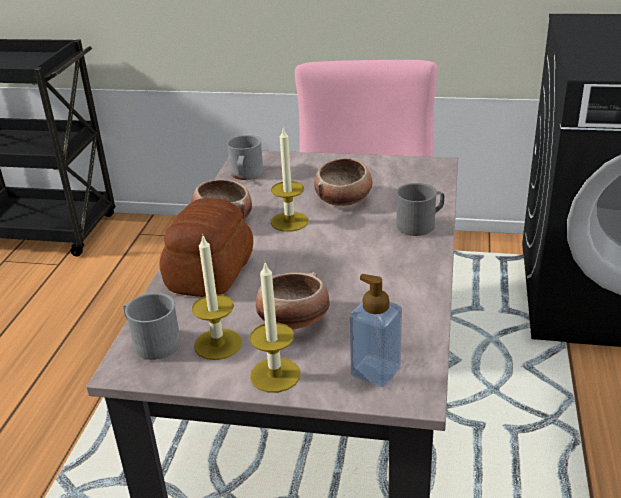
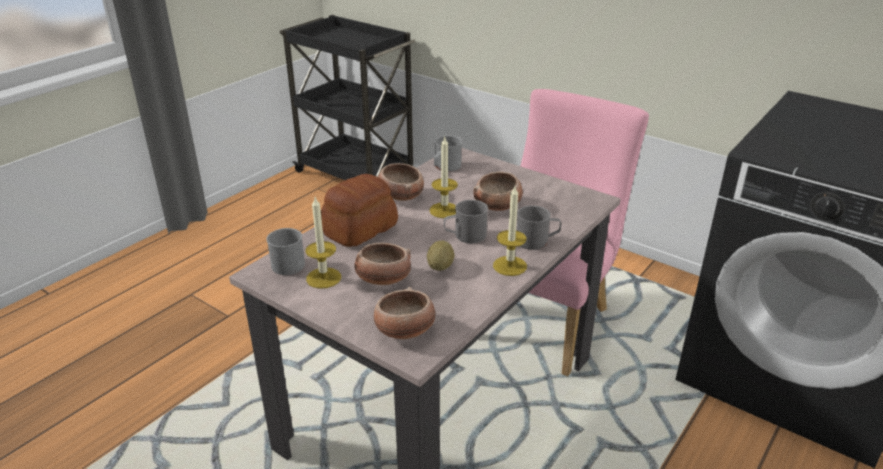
camera: 25 degrees right, 0 degrees up
candle [250,263,301,393] -> candle moved to [493,186,527,276]
soap dispenser [350,274,402,387] -> bowl [374,287,435,339]
none -> potato [427,240,454,271]
none -> grey mug [444,200,488,243]

